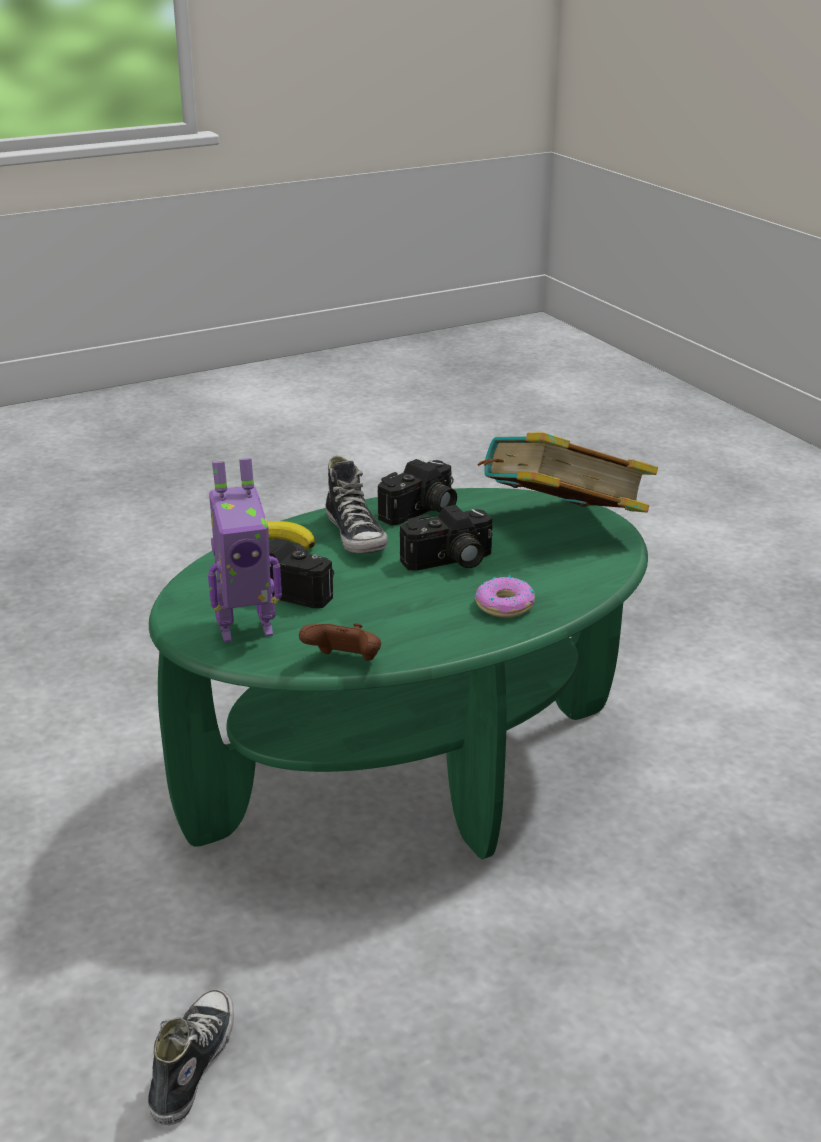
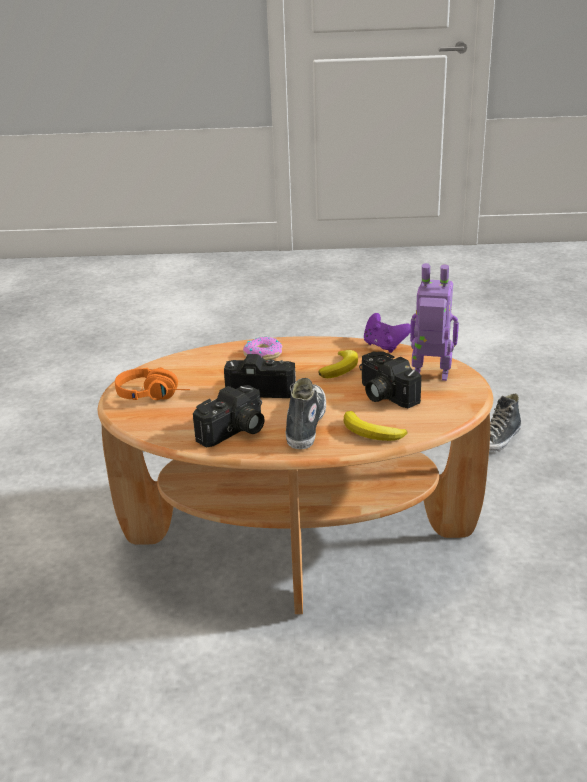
camera: 150 degrees left, 0 degrees up
green coffee table [149,488,648,859] -> brown coffee table [98,336,494,614]
brown game controller [299,623,381,661] -> purple game controller [364,313,411,353]
camera [377,459,457,526] -> camera turned 150 degrees clockwise [193,385,265,447]
book [477,432,658,513] -> orange headphones [115,367,190,400]
none -> banana [318,350,358,378]

